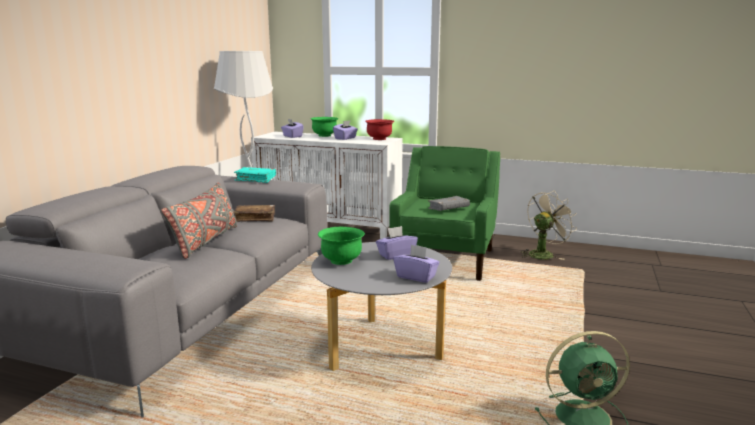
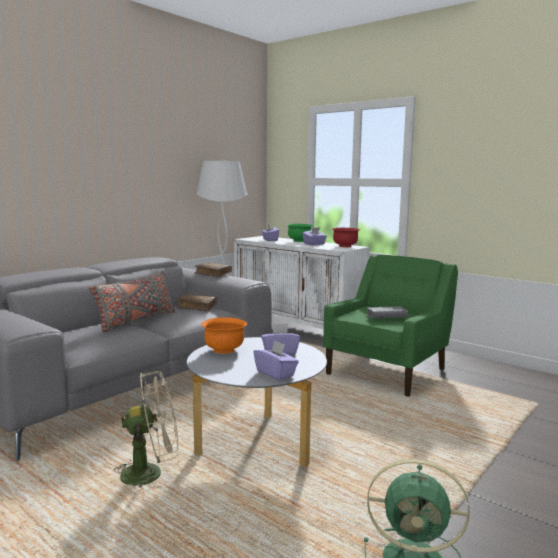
camera: 20 degrees right, 5 degrees down
turquoise book [234,167,276,183] -> brown book [195,263,232,277]
green bowl [318,227,365,265] -> orange bowl [201,317,247,354]
beige fan [521,191,577,260] -> beige fan moved to [114,371,178,487]

